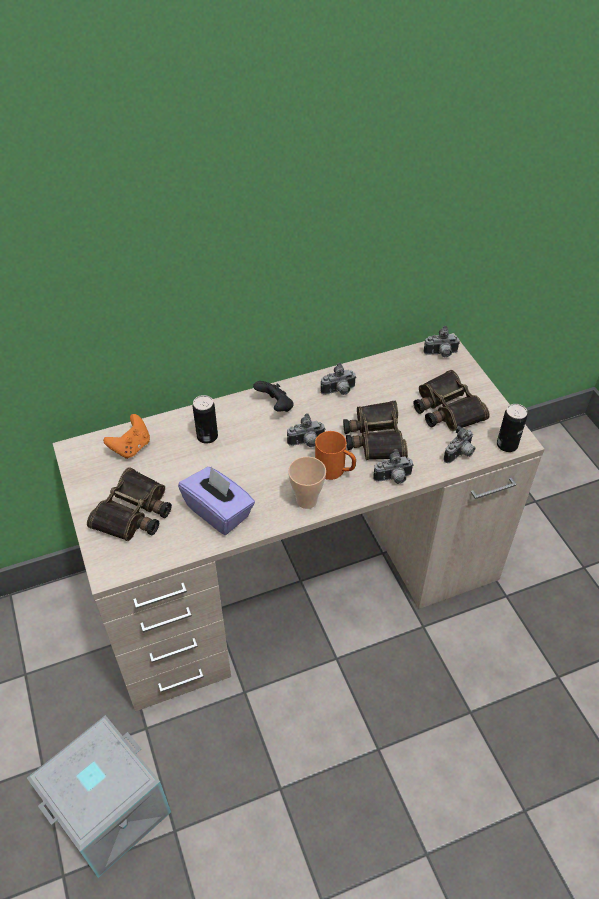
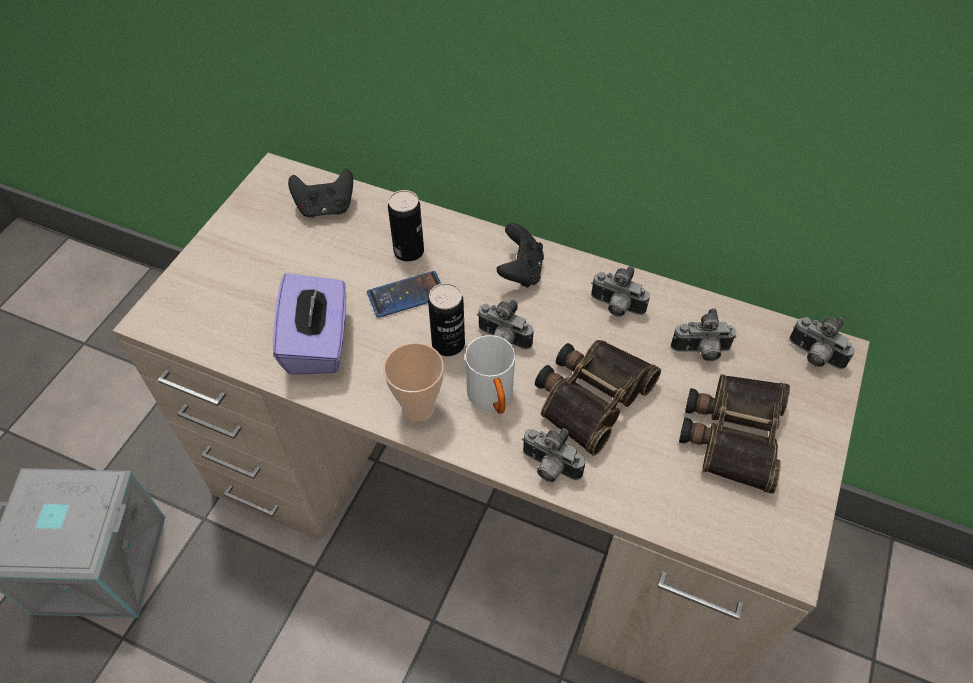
camera: 45 degrees right, 5 degrees up
binoculars [87,467,172,541] -> none
orange game controller [103,414,150,459] -> black game controller [288,169,353,218]
orange mug [315,431,356,480] -> white mug [465,335,515,414]
camera [443,426,475,463] -> camera moved to [671,308,737,361]
can [497,404,527,452] -> can moved to [428,283,465,356]
none -> phone [367,271,441,318]

